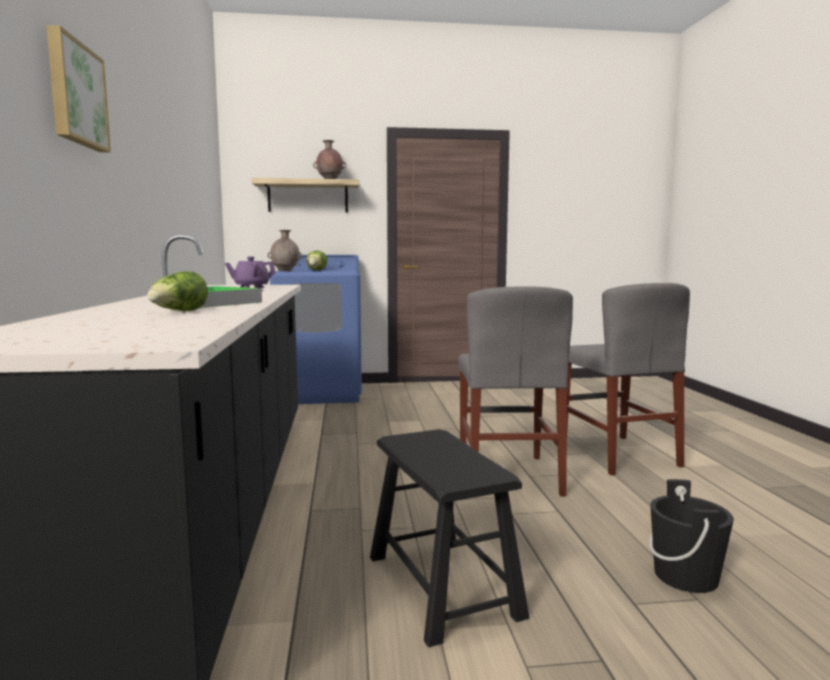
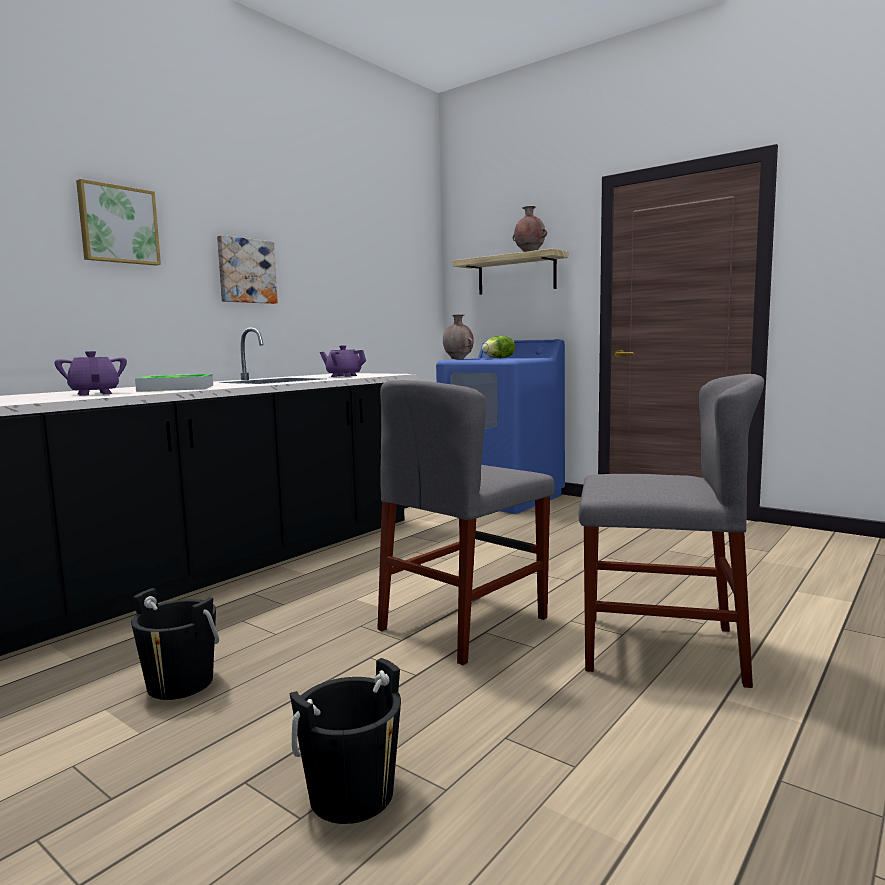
camera: 45 degrees right, 0 degrees up
lettuce [147,271,208,311] -> purple teapot [54,351,127,396]
black stool [370,429,529,647] -> black bucket [131,588,219,700]
grey chair [567,283,690,476] -> grey chair turned 105 degrees counterclockwise [579,374,764,688]
none -> picture [217,235,278,304]

